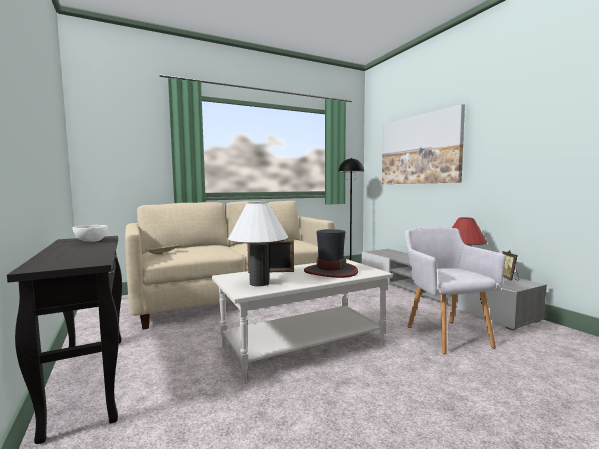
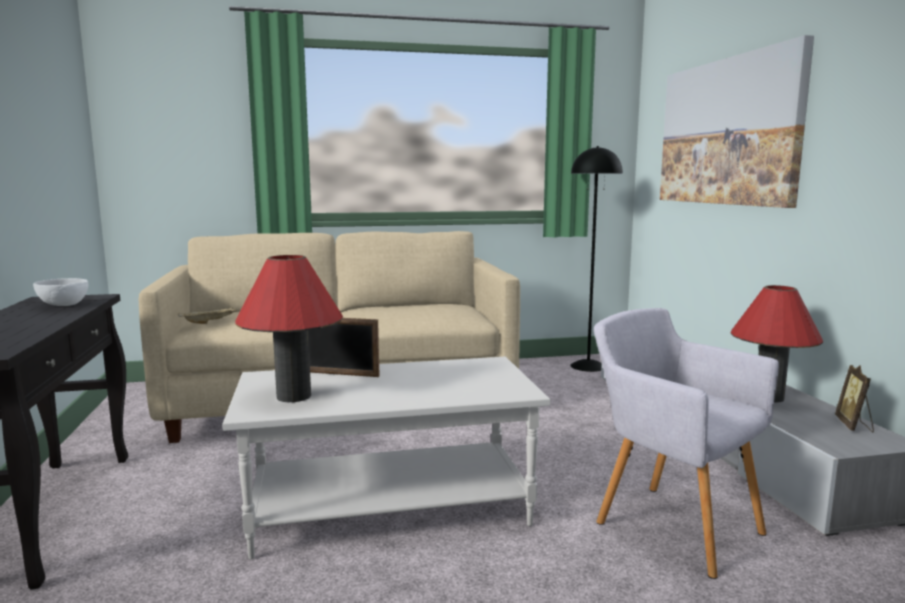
camera: 15 degrees right, 5 degrees up
white table lamp [228,202,288,286] -> red table lamp [235,255,343,402]
hat [304,229,358,278] -> none
grey armchair [405,227,506,354] -> grey armchair turned 45 degrees counterclockwise [594,308,779,579]

